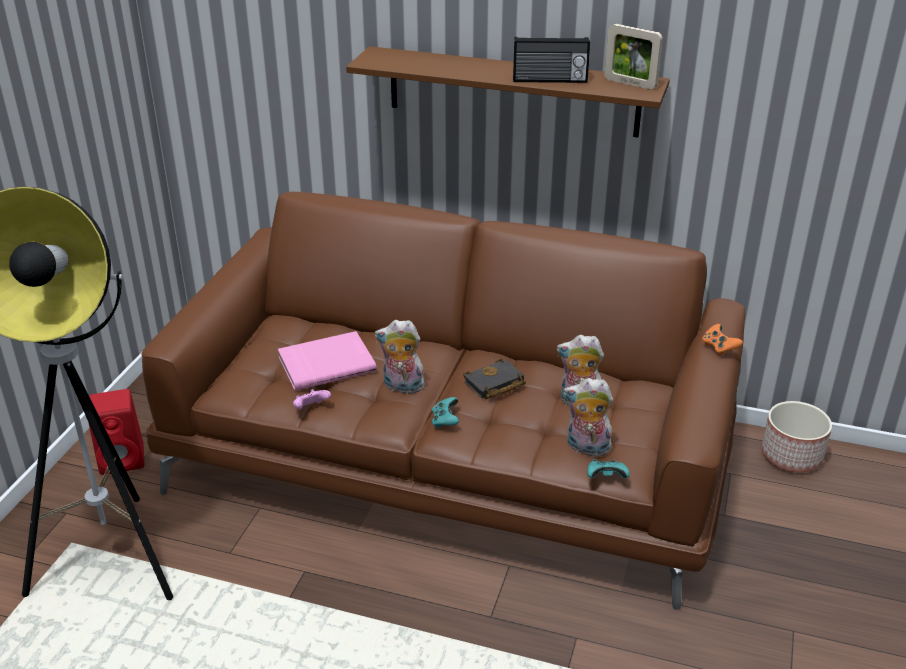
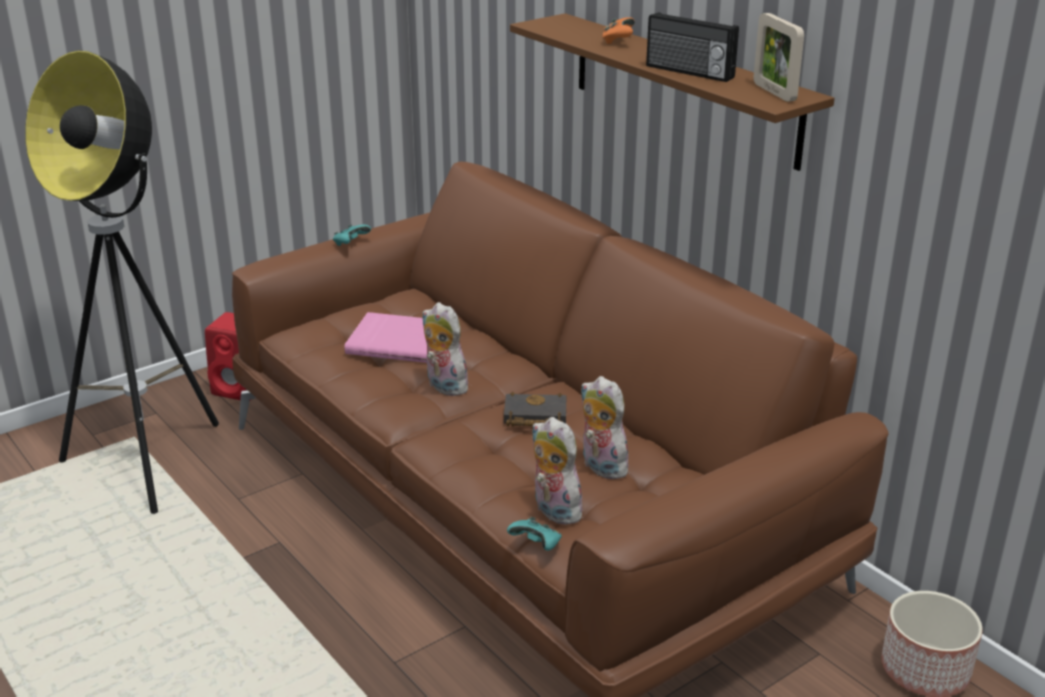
camera: 35 degrees right, 5 degrees down
pink game controller [293,389,331,410] -> none
turquoise game controller [432,397,459,428] -> turquoise game controller moved to [333,224,371,246]
orange game controller [702,324,743,356] -> orange game controller moved to [602,17,635,44]

